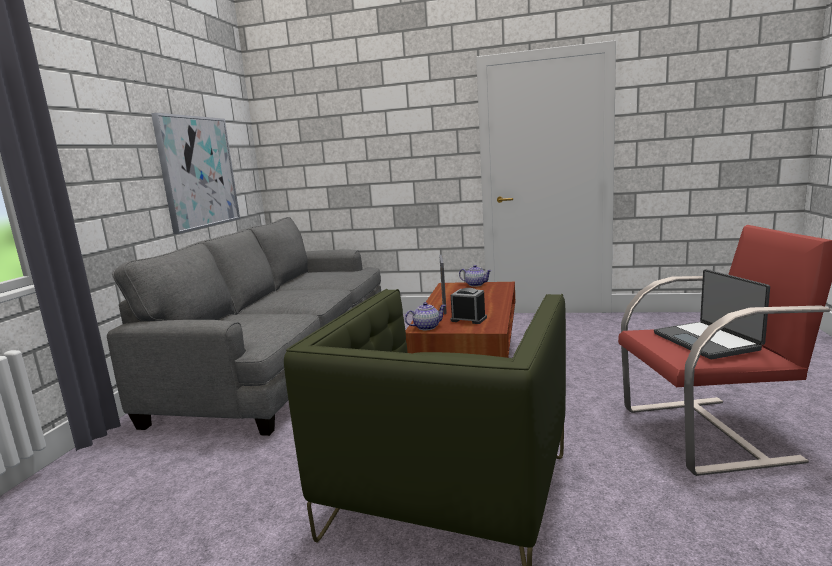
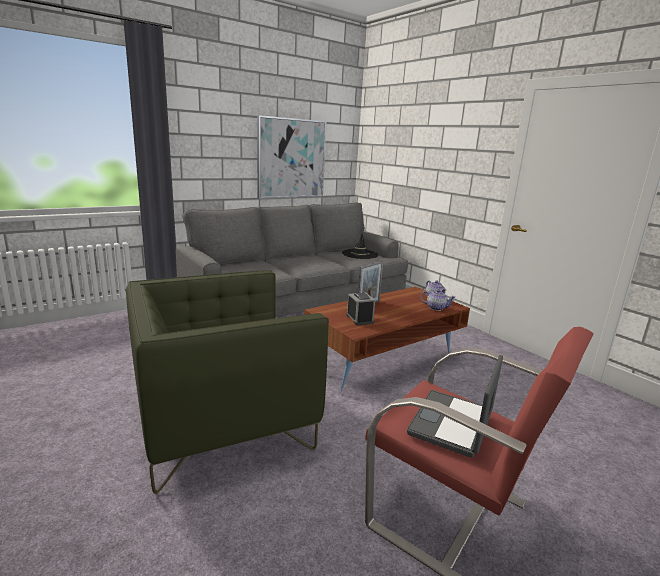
camera: 40 degrees right, 5 degrees up
teapot [405,302,446,330] -> teapot moved to [421,289,455,311]
none -> black hat [342,233,378,259]

